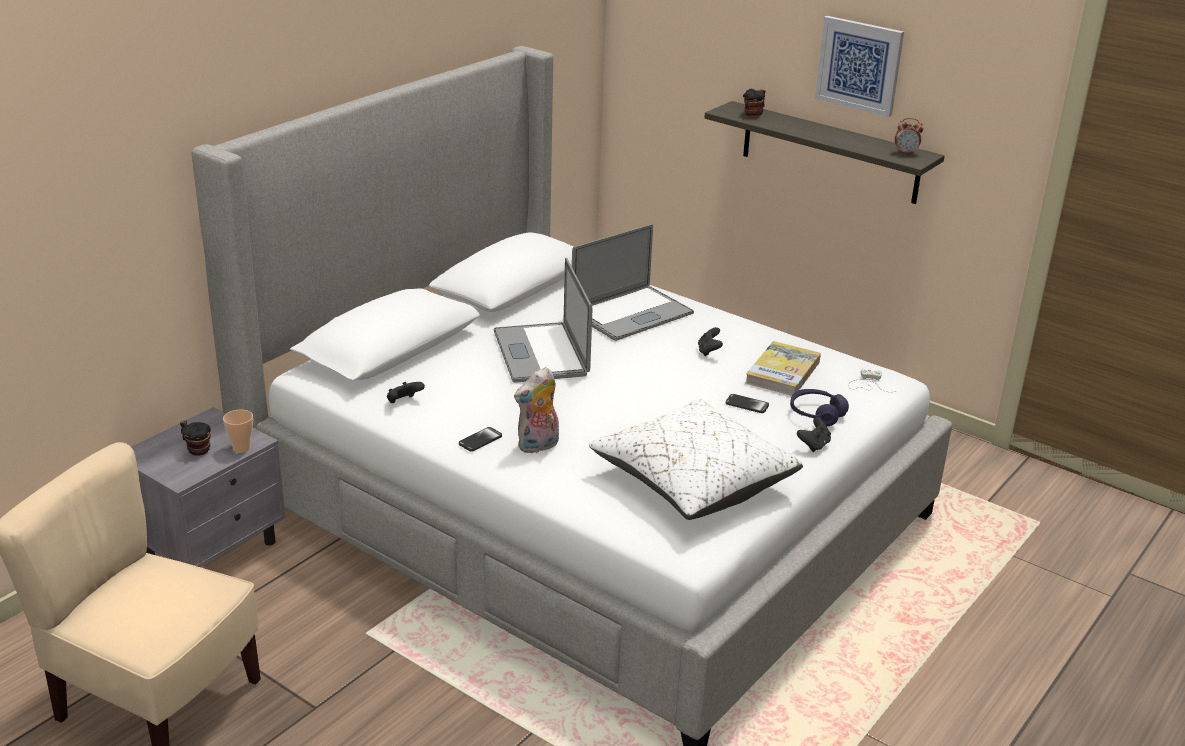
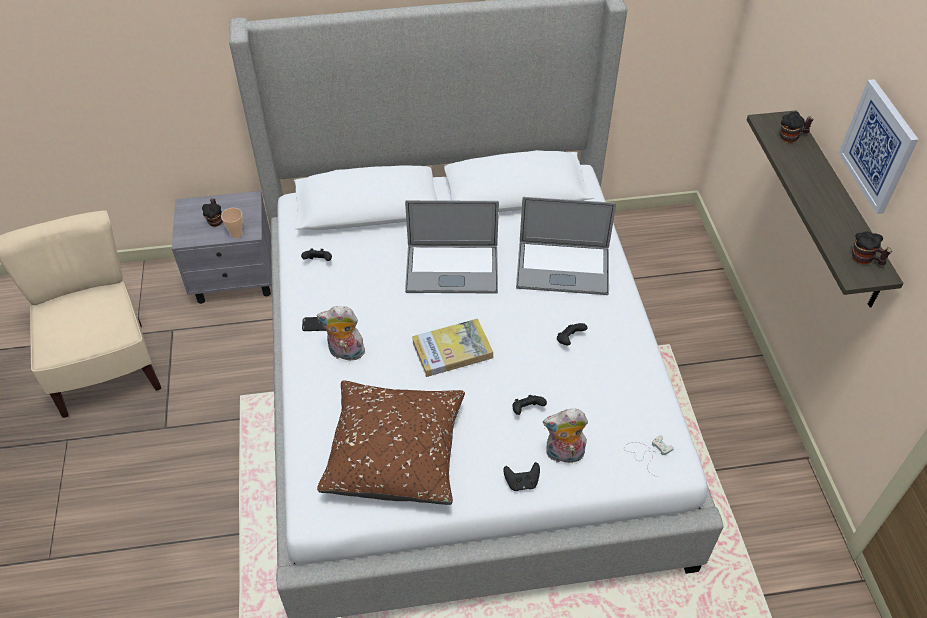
camera: 45 degrees right, 20 degrees up
laptop [494,258,592,382] -> laptop turned 120 degrees counterclockwise [405,200,499,294]
white pillow [589,399,803,520] -> brown pillow [317,381,465,505]
phone [726,394,769,413] -> black game controller [513,395,547,415]
book [745,341,821,396] -> book moved to [412,319,493,377]
purple headphones [790,389,849,426] -> plush toy [543,409,588,463]
alarm clock [895,118,923,155] -> mug [852,231,892,265]

